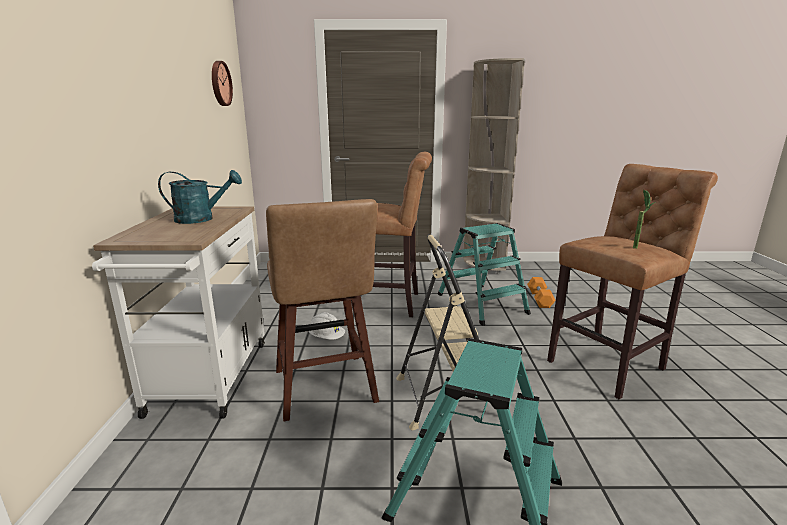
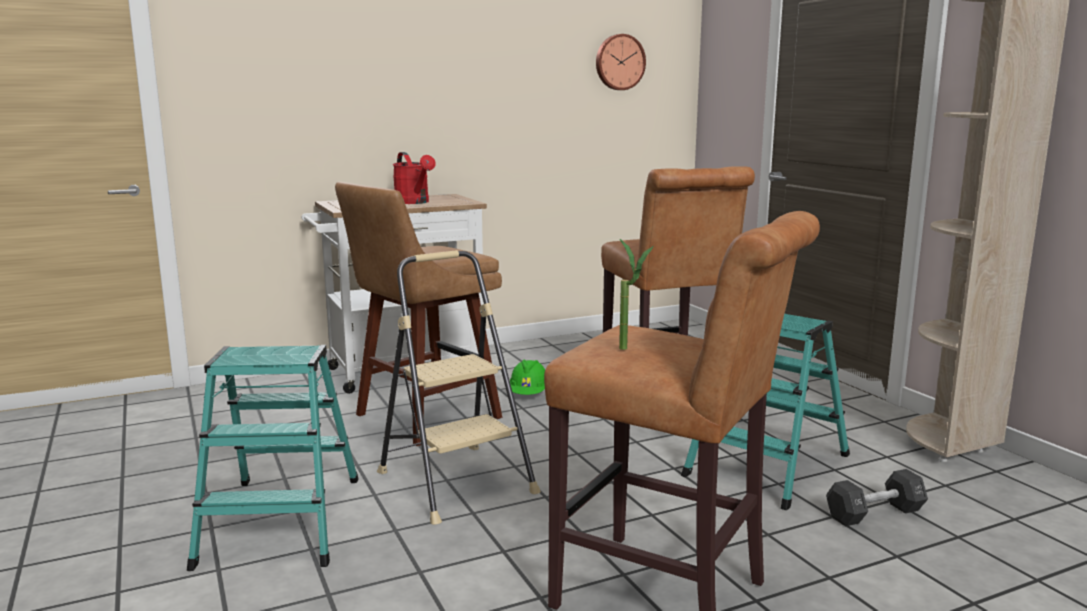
camera: 65 degrees right, 5 degrees down
turquoise watering can [158,170,242,224] -> red watering can [393,152,436,204]
white hard hat [309,312,345,340] -> green hard hat [510,360,545,395]
orange dumbbell [527,277,556,308] -> black dumbbell [826,469,928,526]

